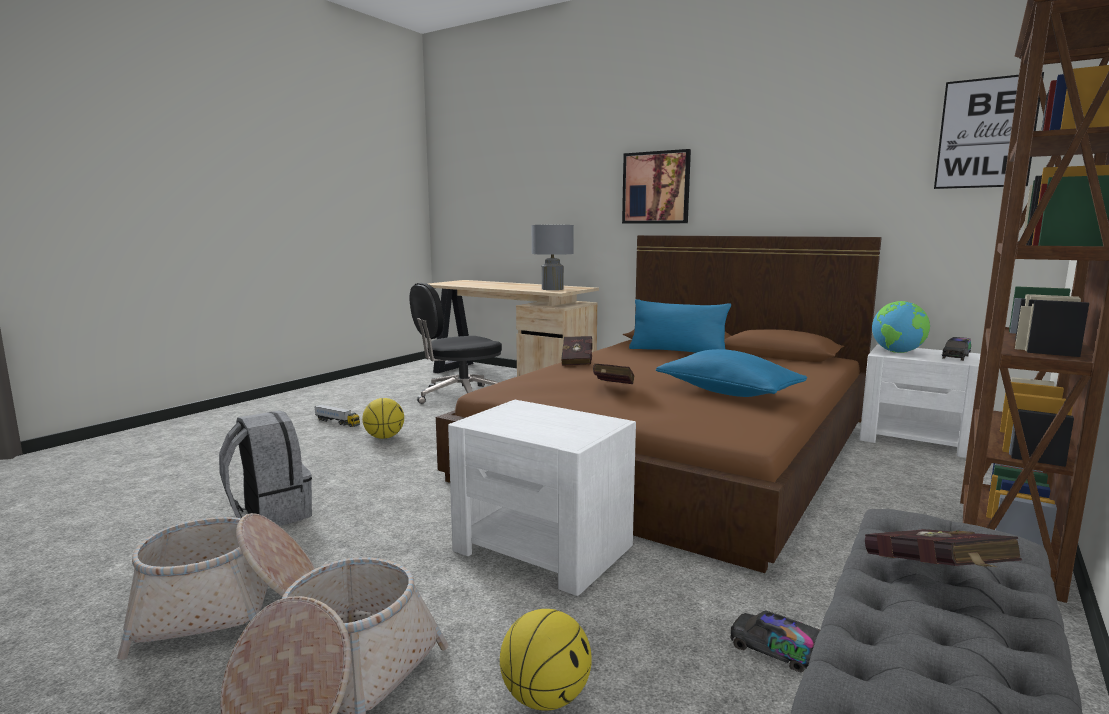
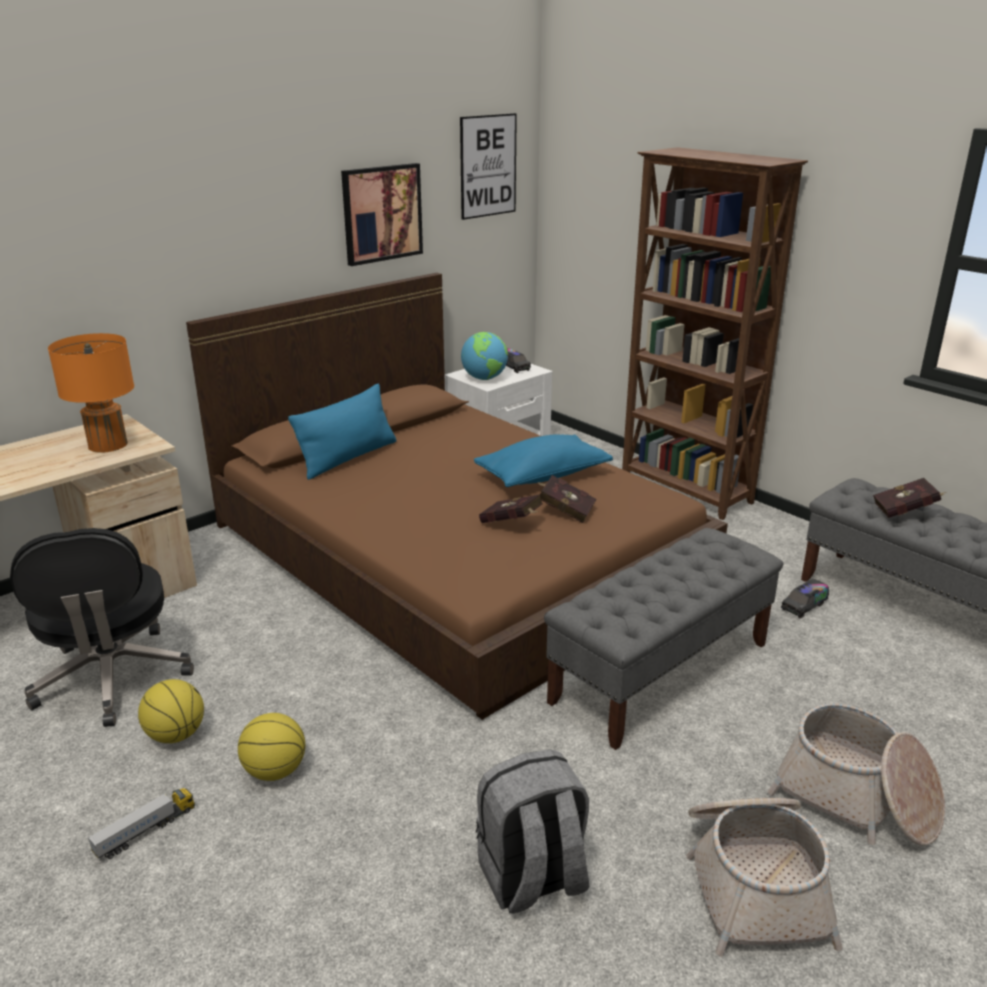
camera: 75 degrees left, 15 degrees up
white nightstand [448,400,636,596] -> grey bench [544,528,783,750]
basketball [500,609,592,711] -> basketball moved to [138,679,204,743]
grey table lamp [531,225,574,290] -> orange table lamp [48,333,134,453]
red book [561,336,593,366] -> red book moved to [537,475,596,523]
picture [622,149,691,224] -> picture moved to [341,163,423,266]

